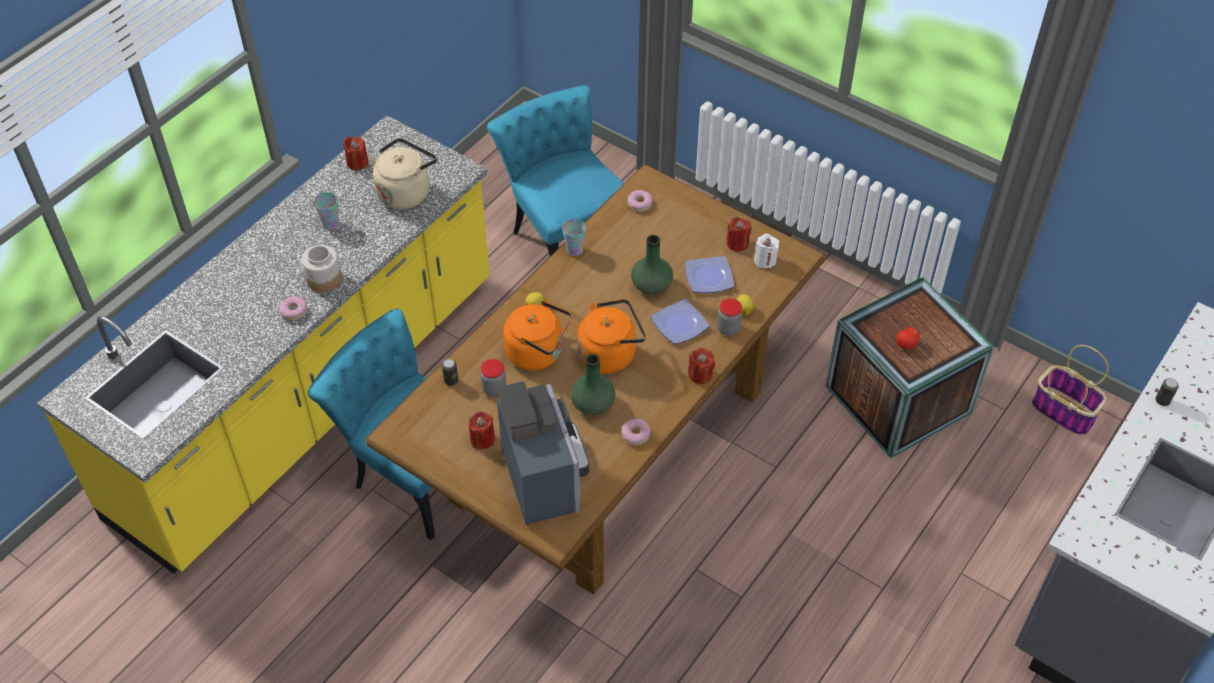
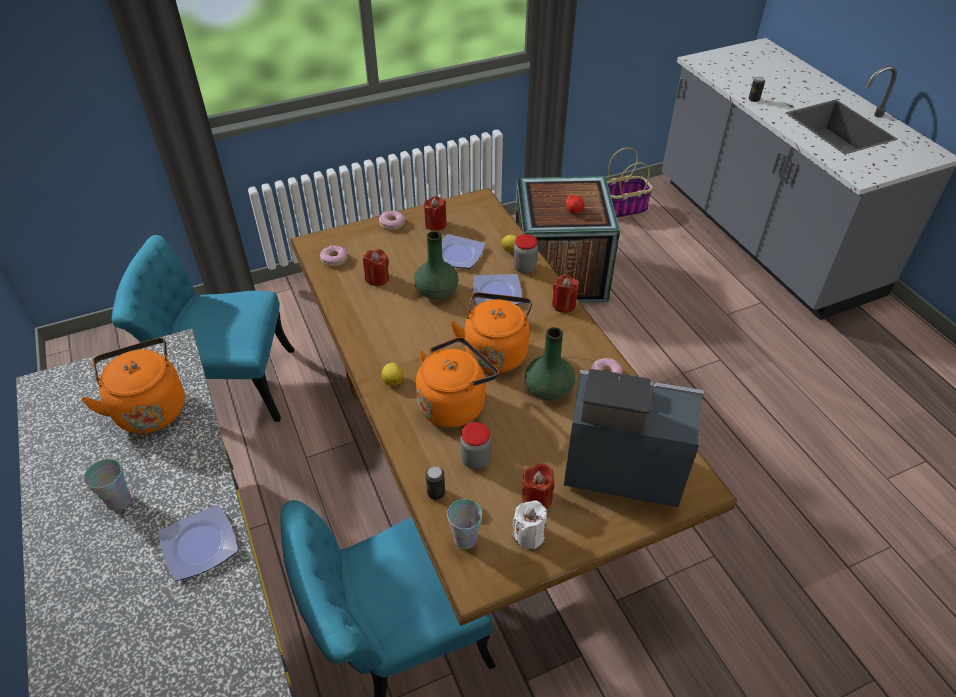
camera: 60 degrees left, 5 degrees down
donut [279,296,307,321] -> donut moved to [379,211,405,230]
jar [301,245,342,293] -> plate [158,505,238,581]
red candle [343,136,369,170] -> red candle moved to [363,249,389,286]
beige kettle [369,138,437,210] -> orange kettle [81,338,185,433]
cup [562,219,586,256] -> cup moved to [447,499,482,549]
white candle [754,234,779,269] -> white candle moved to [512,500,547,549]

